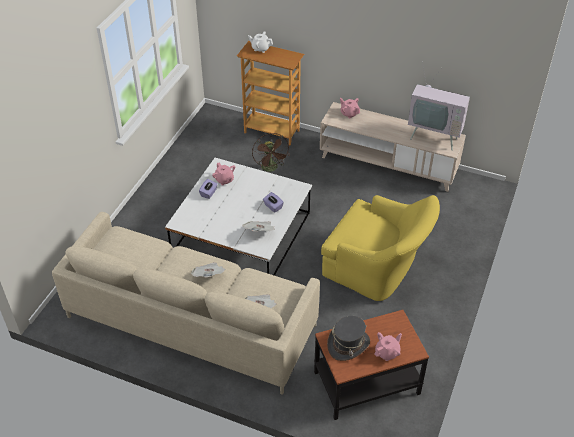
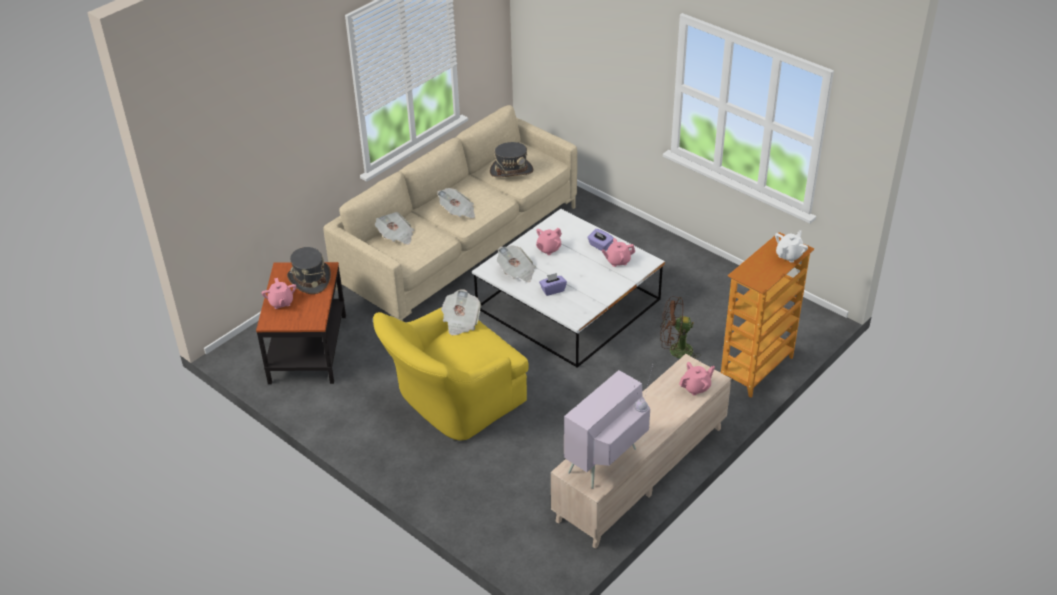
camera: 110 degrees right, 5 degrees down
none -> newspaper [441,289,481,335]
none -> grey hat [490,142,533,178]
none -> pink teapot [536,228,562,255]

